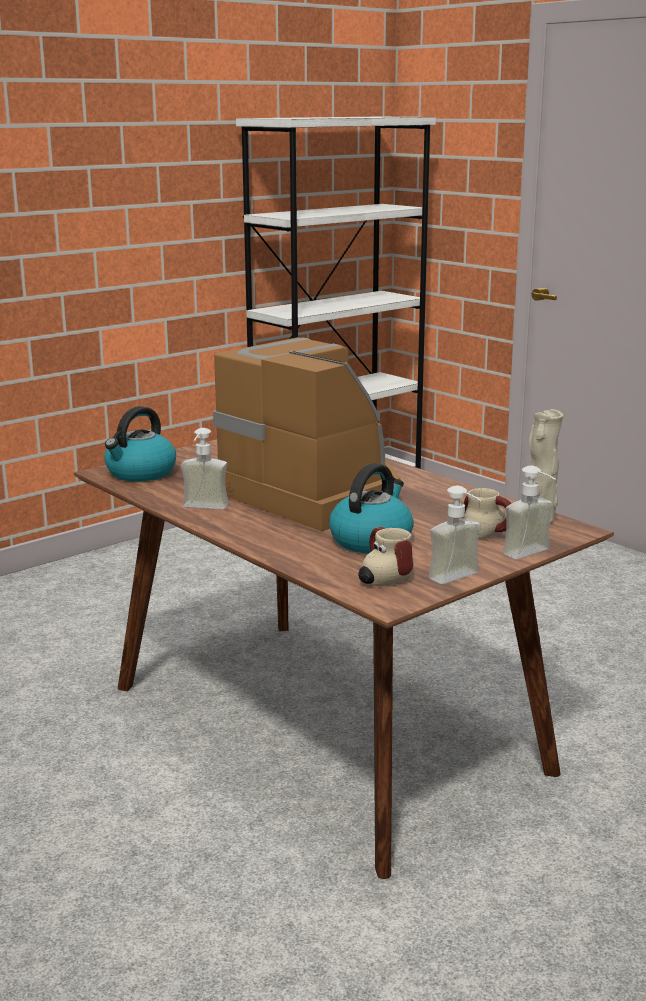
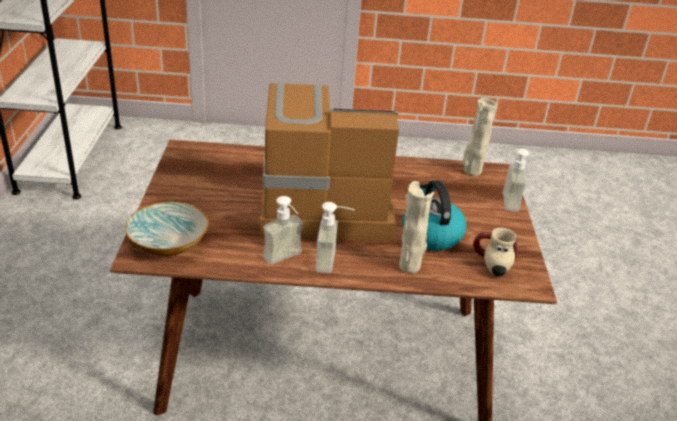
camera: 50 degrees left, 15 degrees up
kettle [104,406,176,482] -> bowl [125,202,208,256]
soap dispenser [429,485,482,584] -> soap dispenser moved to [315,202,355,273]
mug [464,488,511,539] -> none
none -> beige vase [399,181,434,273]

